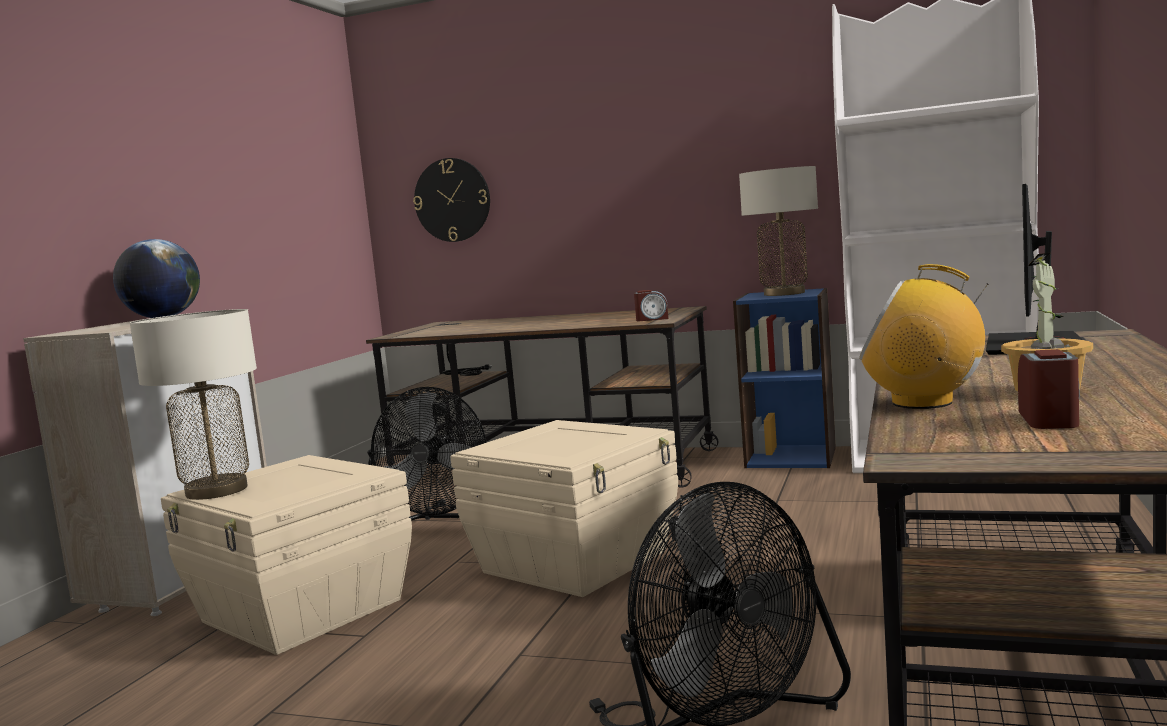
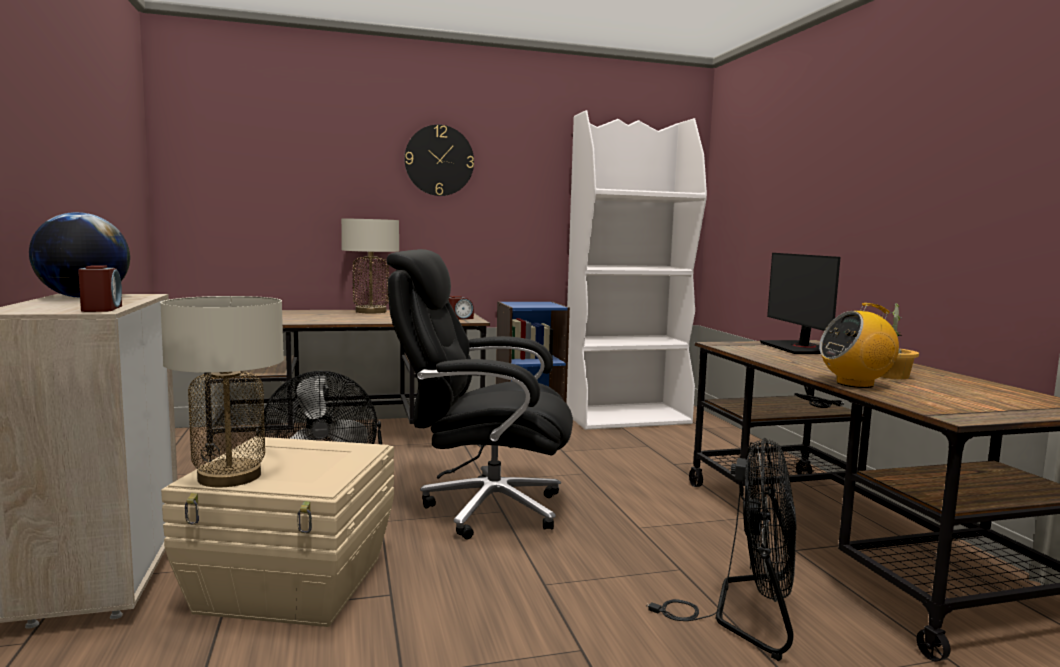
camera: 35 degrees left, 0 degrees up
wall clock [413,158,490,242] -> wall clock moved to [404,125,474,196]
beige storage box [450,420,678,597] -> black office chair [387,249,573,539]
table lamp [739,166,818,296] -> table lamp moved to [341,218,399,314]
alarm clock [1018,349,1079,429] -> alarm clock moved to [78,265,122,312]

